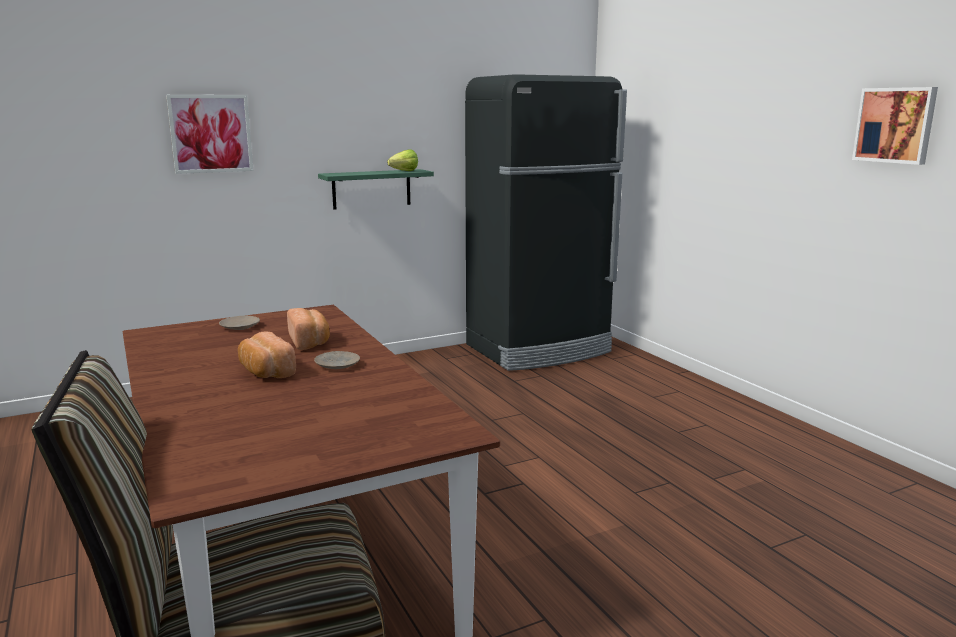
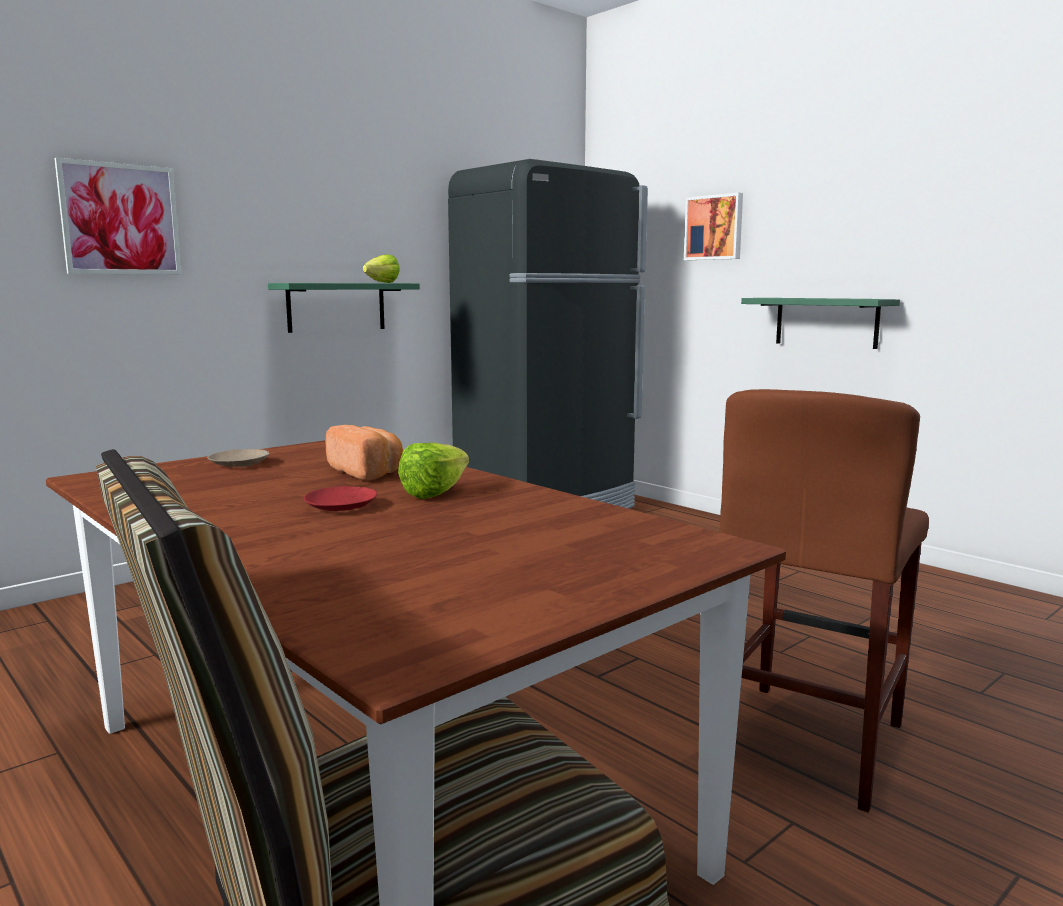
camera: 15 degrees left, 5 degrees down
bread [238,331,296,378] -> red plate [304,486,377,511]
beige plate [314,351,360,369] -> lettuce [398,443,469,499]
picture [852,87,938,165] -> picture moved to [684,192,743,260]
none -> brown stool [719,389,929,812]
none -> green shelf [741,298,900,349]

